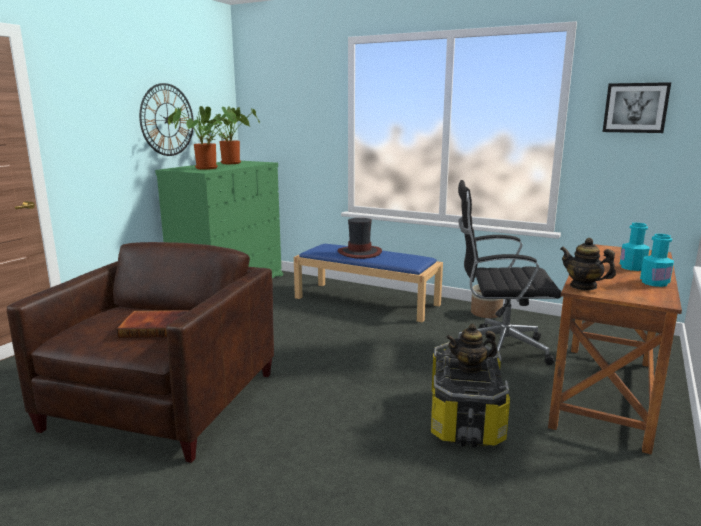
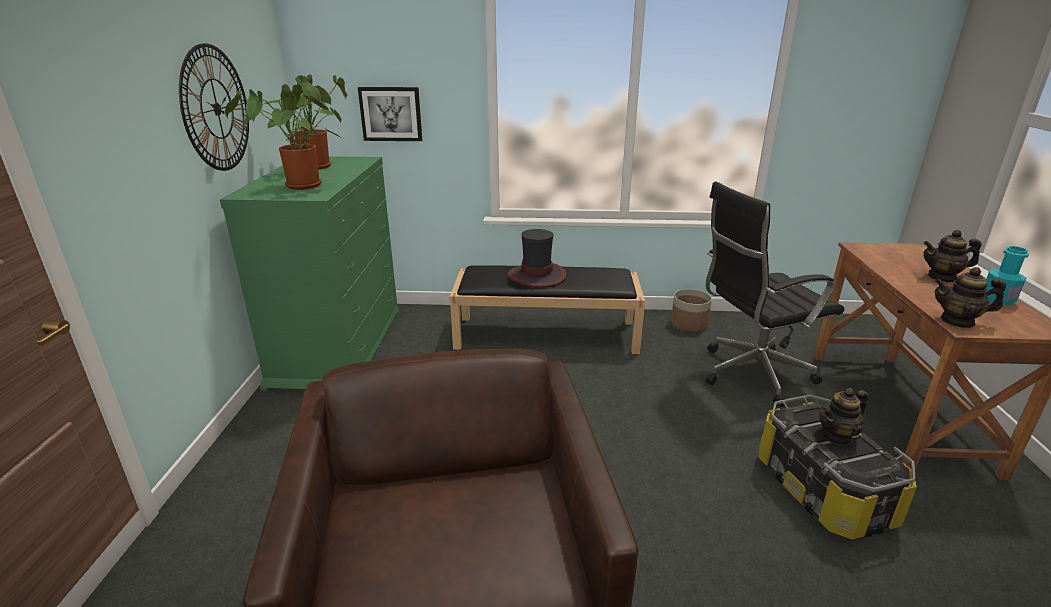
camera: 25 degrees left, 10 degrees up
book [116,310,190,338] -> none
blue bench [294,244,443,323] -> black bench [450,265,645,354]
picture [602,82,671,133] -> picture moved to [358,87,422,141]
turquoise bottle [620,223,650,271] -> teapot [923,230,982,282]

